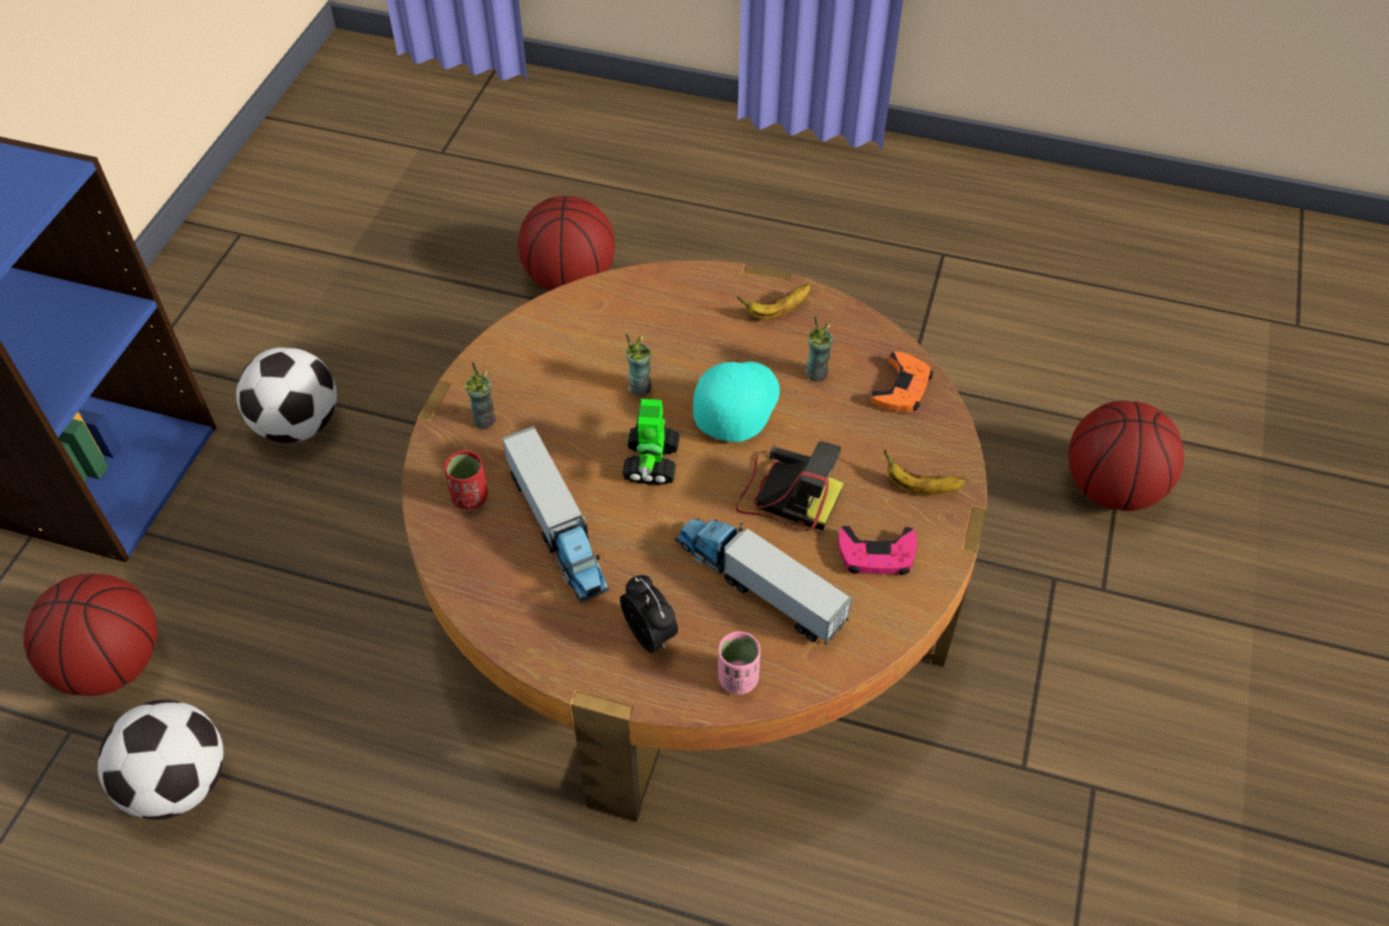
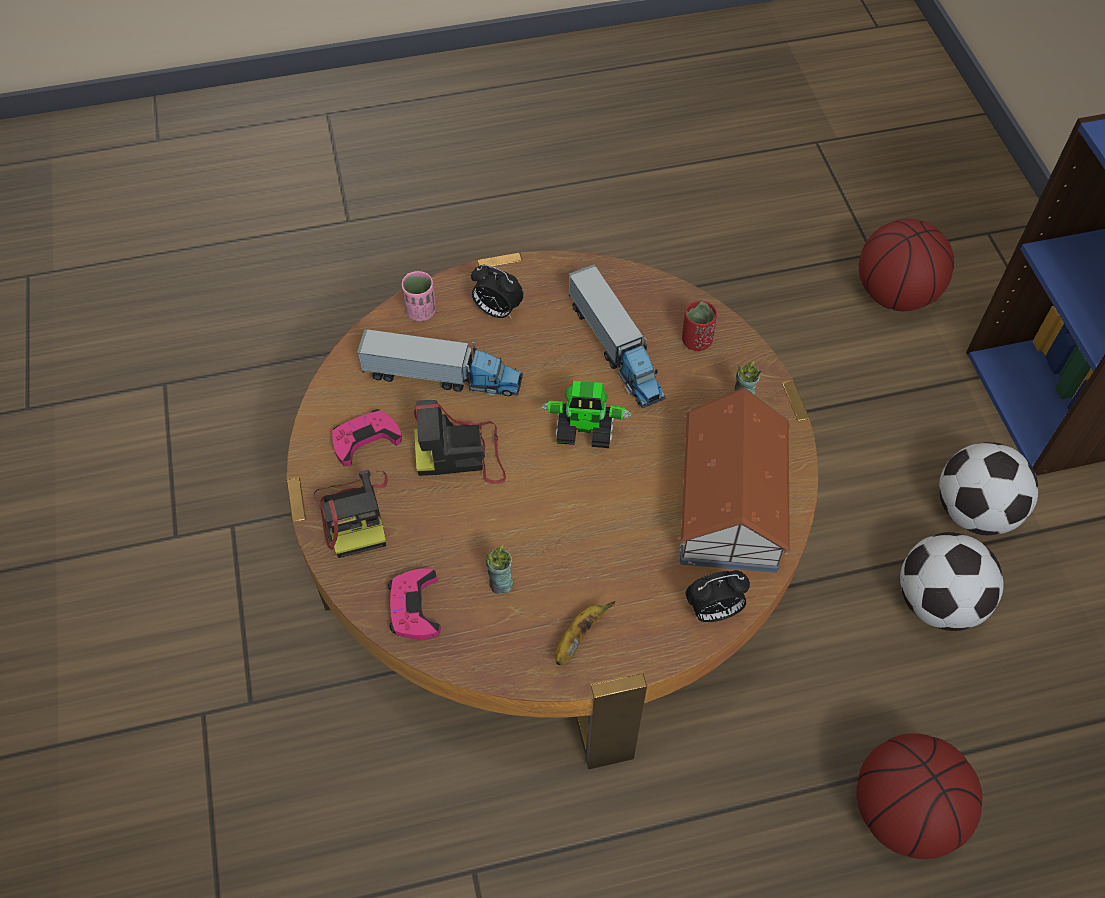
camera: 150 degrees right, 5 degrees up
football [98,700,223,820] -> football moved to [900,532,1004,631]
toy truck [502,426,610,603] -> toy truck turned 150 degrees counterclockwise [569,264,666,408]
toy robot [622,399,680,485] -> toy robot turned 120 degrees clockwise [541,381,632,448]
cup [626,334,651,396] -> none
turquoise cap [693,361,780,442] -> none
orange game controller [871,352,933,412] -> pink game controller [388,568,441,639]
banana [884,450,967,494] -> camera [314,470,388,558]
basketball [1069,401,1184,511] -> none
none -> toy house [678,387,792,573]
none -> alarm clock [685,570,750,622]

